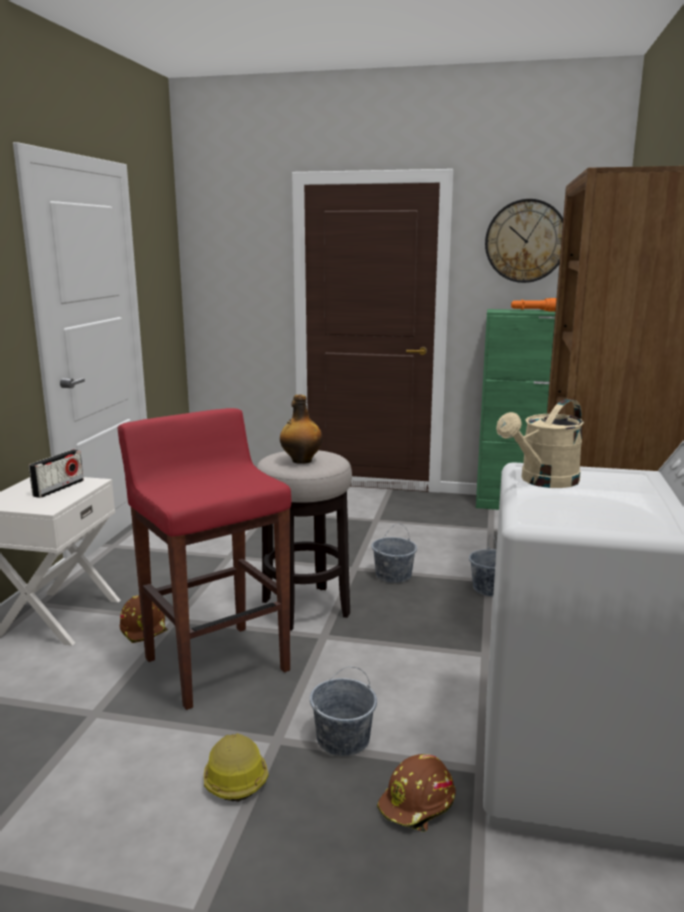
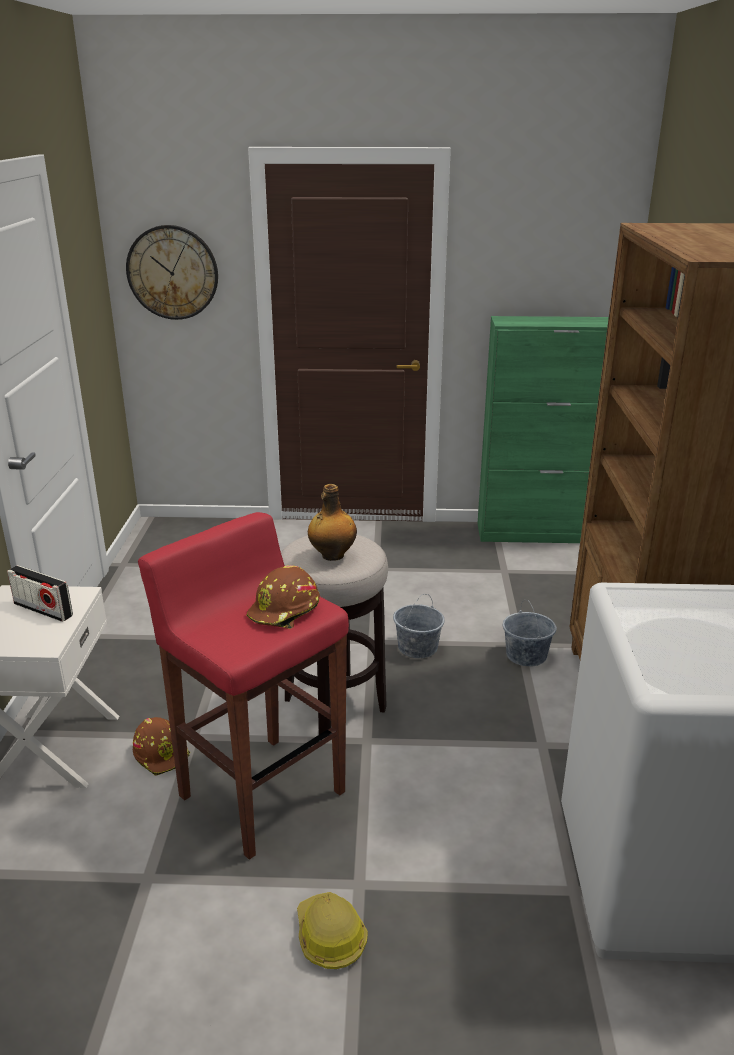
camera: 10 degrees left, 10 degrees up
radio [29,449,84,498] -> radio turned 105 degrees clockwise [7,565,73,622]
grey bucket [310,667,377,756] -> none
brown hard hat [377,754,456,832] -> brown hard hat moved to [246,565,320,629]
wall clock [485,199,563,283] -> wall clock moved to [126,225,218,320]
beige watering can [496,399,584,488] -> none
orange flashlight [511,298,556,311] -> none

